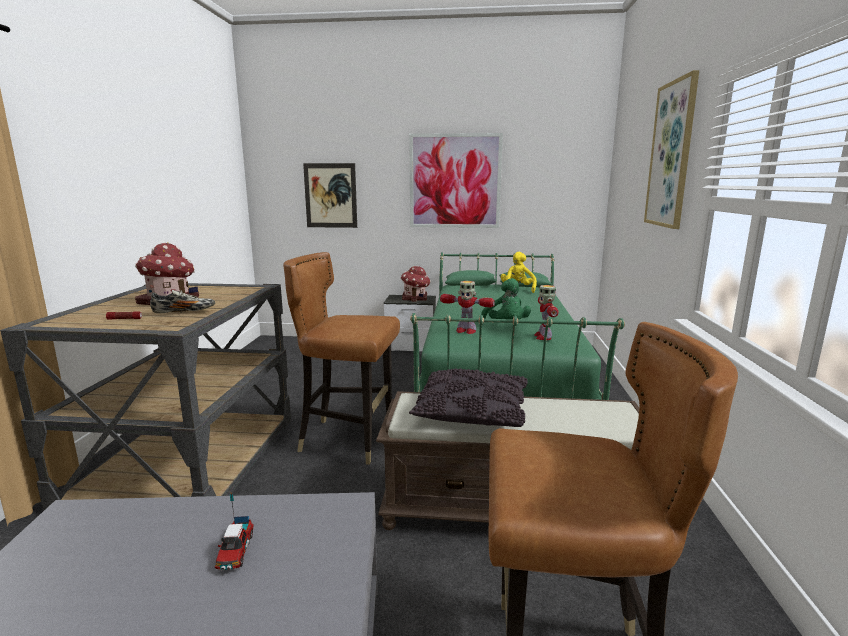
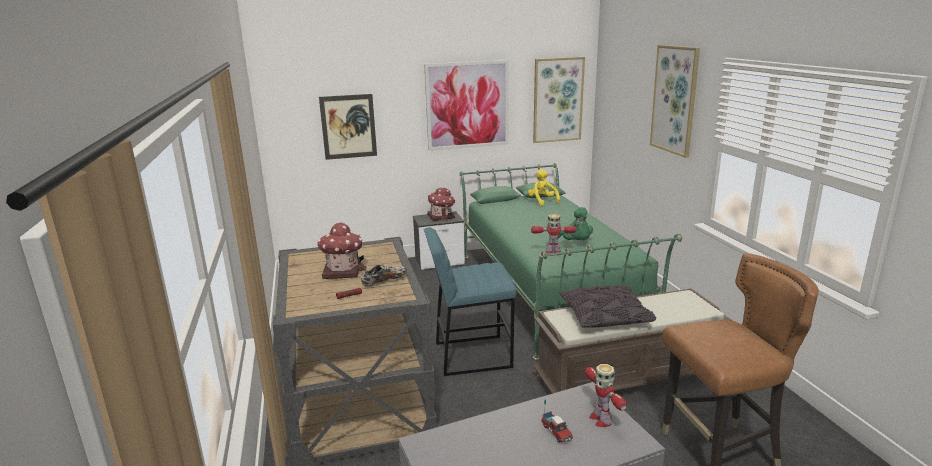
camera: 20 degrees left, 5 degrees up
brown chair [283,252,400,465] -> blue stool [424,227,516,376]
toy robot [534,285,559,340] -> toy robot moved to [585,364,627,427]
none -> picture [533,57,585,143]

